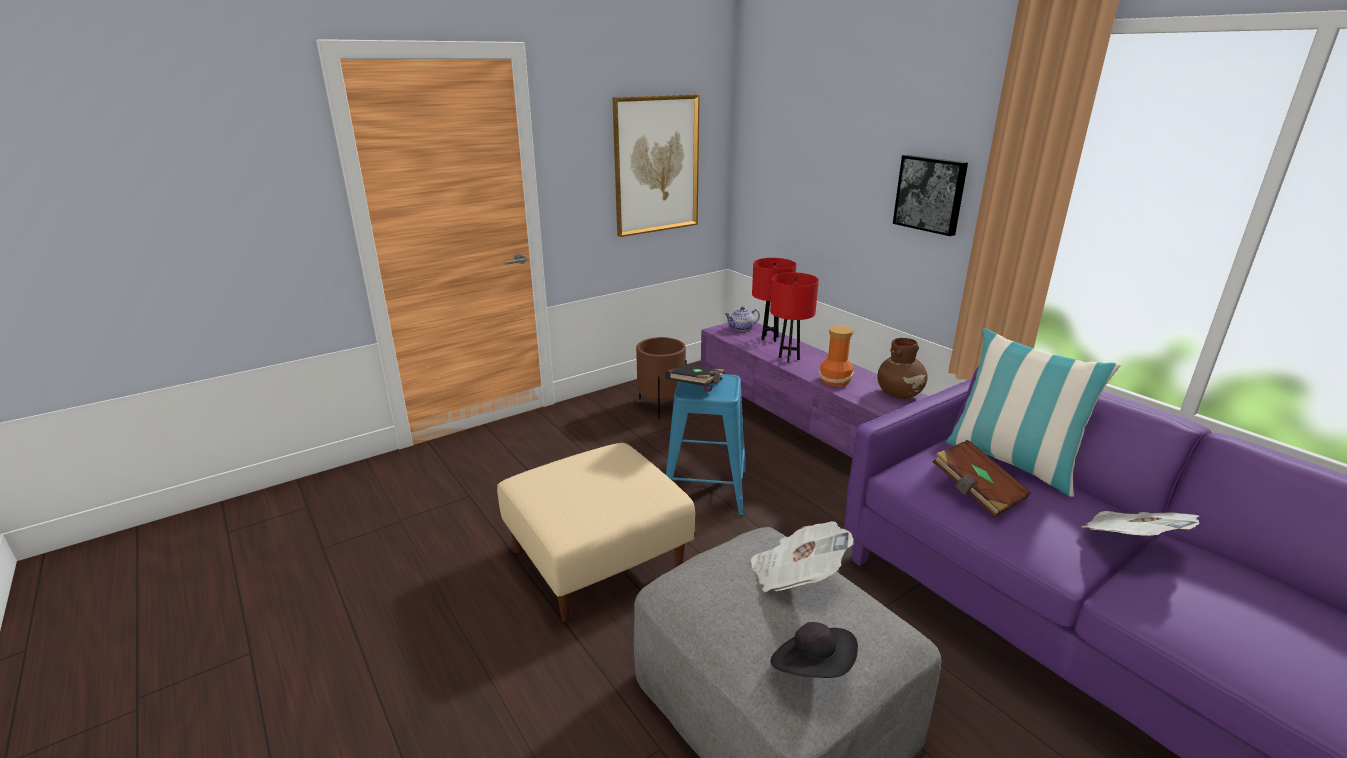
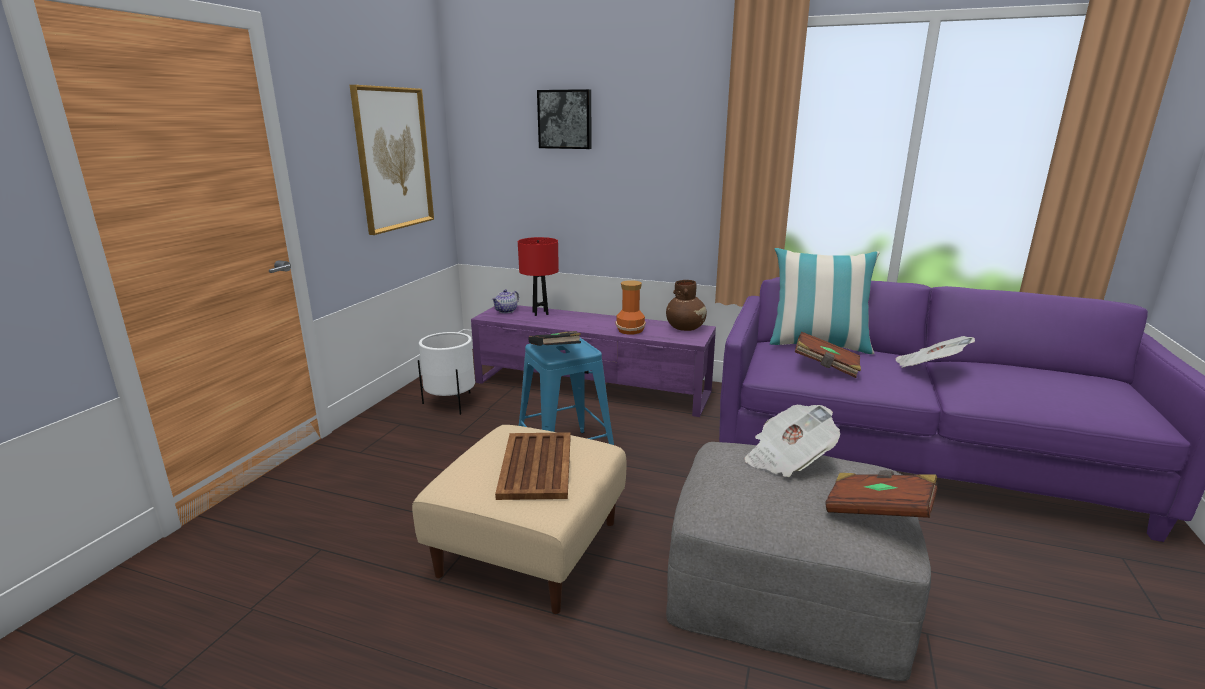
camera: 35 degrees left, 5 degrees down
brown planter [636,337,687,419] -> white planter [418,332,475,415]
red table lamp [770,272,819,363] -> none
black hat [770,622,858,678] -> brown book [825,470,938,518]
picture [893,155,968,236] -> picture moved to [537,89,592,149]
none -> brown tray [495,432,571,500]

